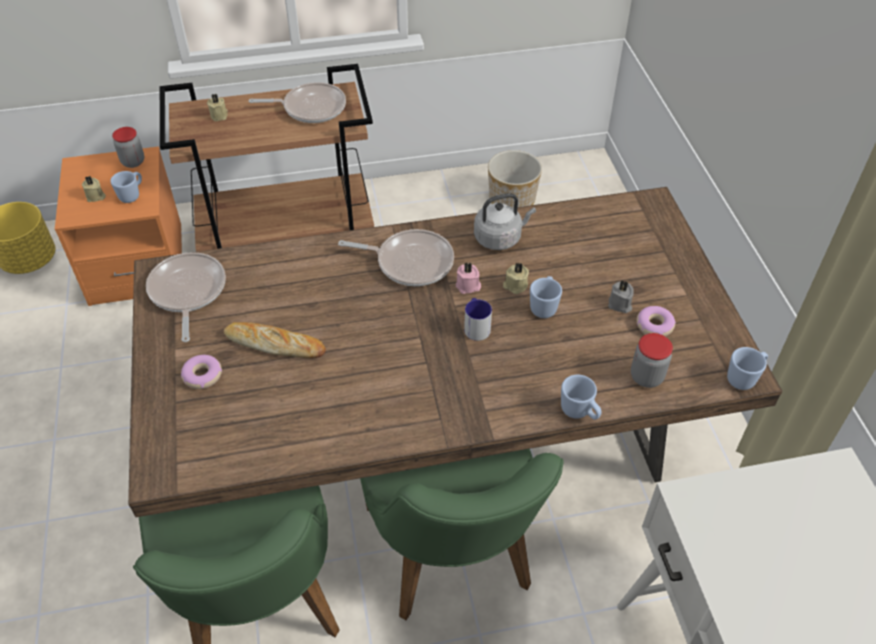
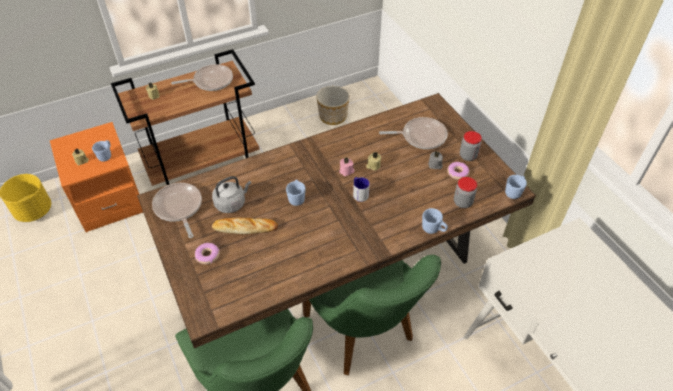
camera: 15 degrees left, 0 degrees up
jar [112,127,144,168] -> jar moved to [460,131,482,161]
frying pan [338,229,454,286] -> frying pan moved to [379,117,448,149]
grey kettle [474,193,536,250] -> grey kettle moved to [212,176,251,213]
blue mug [530,276,562,318] -> blue mug moved to [286,180,306,206]

